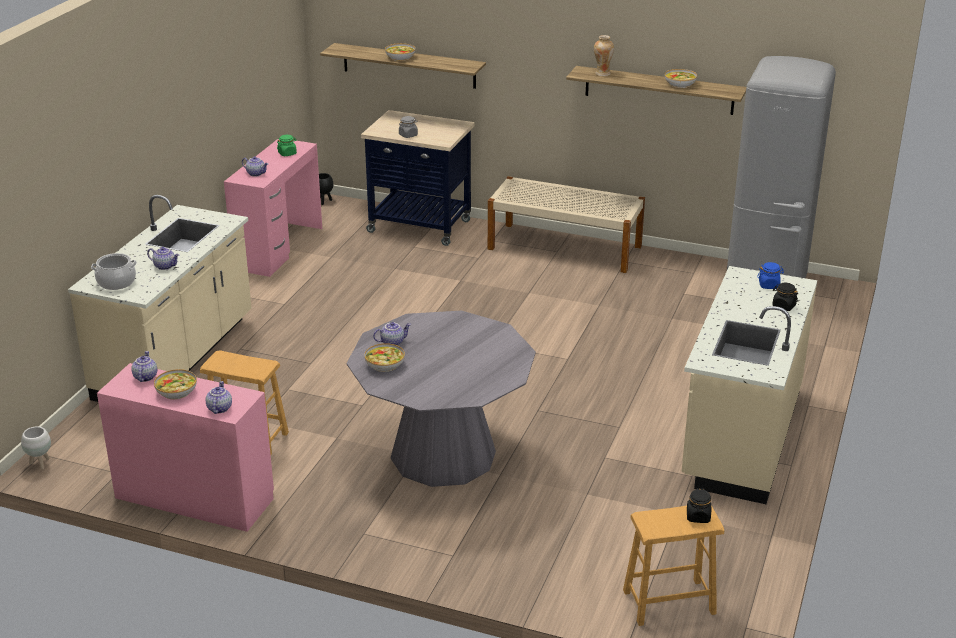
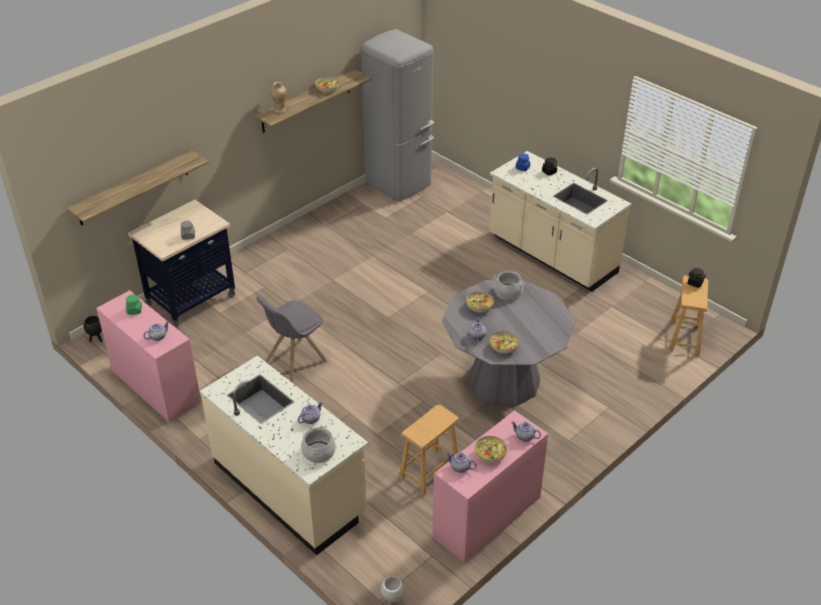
camera: 65 degrees left, 10 degrees up
bowl [385,43,415,61] -> bowl moved to [466,291,494,313]
beige bench [488,176,645,273] -> none
none -> grey chair [256,296,328,382]
none -> cooking pot [493,271,525,299]

